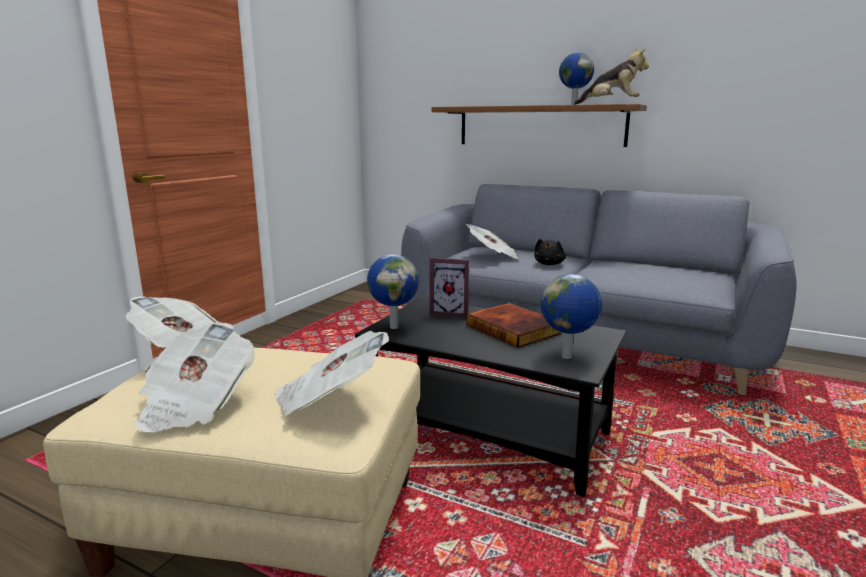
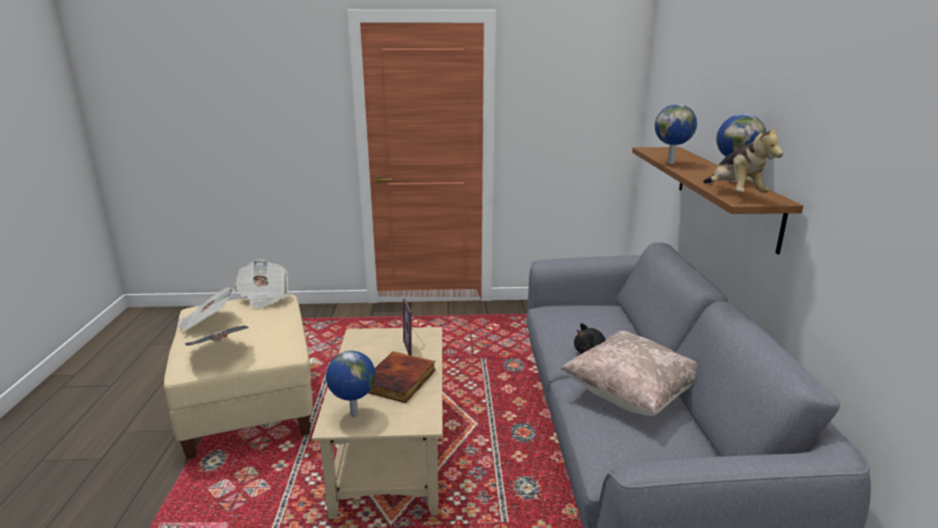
camera: 60 degrees right, 5 degrees up
black coffee table [355,298,627,497] -> beige coffee table [312,327,443,519]
globe [367,254,419,329] -> globe moved to [655,104,697,164]
newspaper [466,224,519,259] -> none
none -> beige pillow [561,331,697,416]

